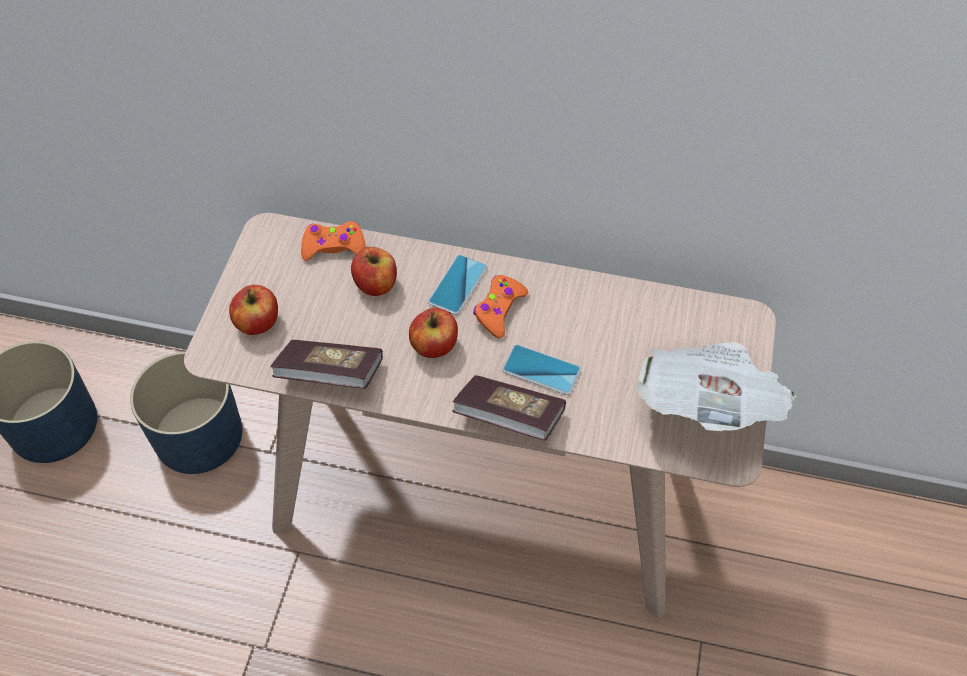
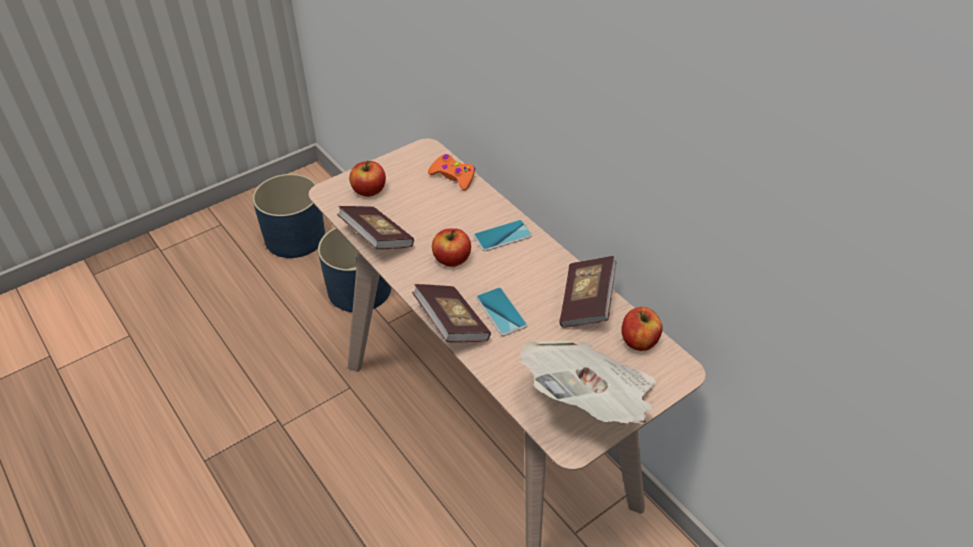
camera: 40 degrees right, 10 degrees down
apple [351,247,397,296] -> apple moved to [621,307,662,351]
orange game controller [473,275,528,338] -> none
none -> book [559,256,616,328]

